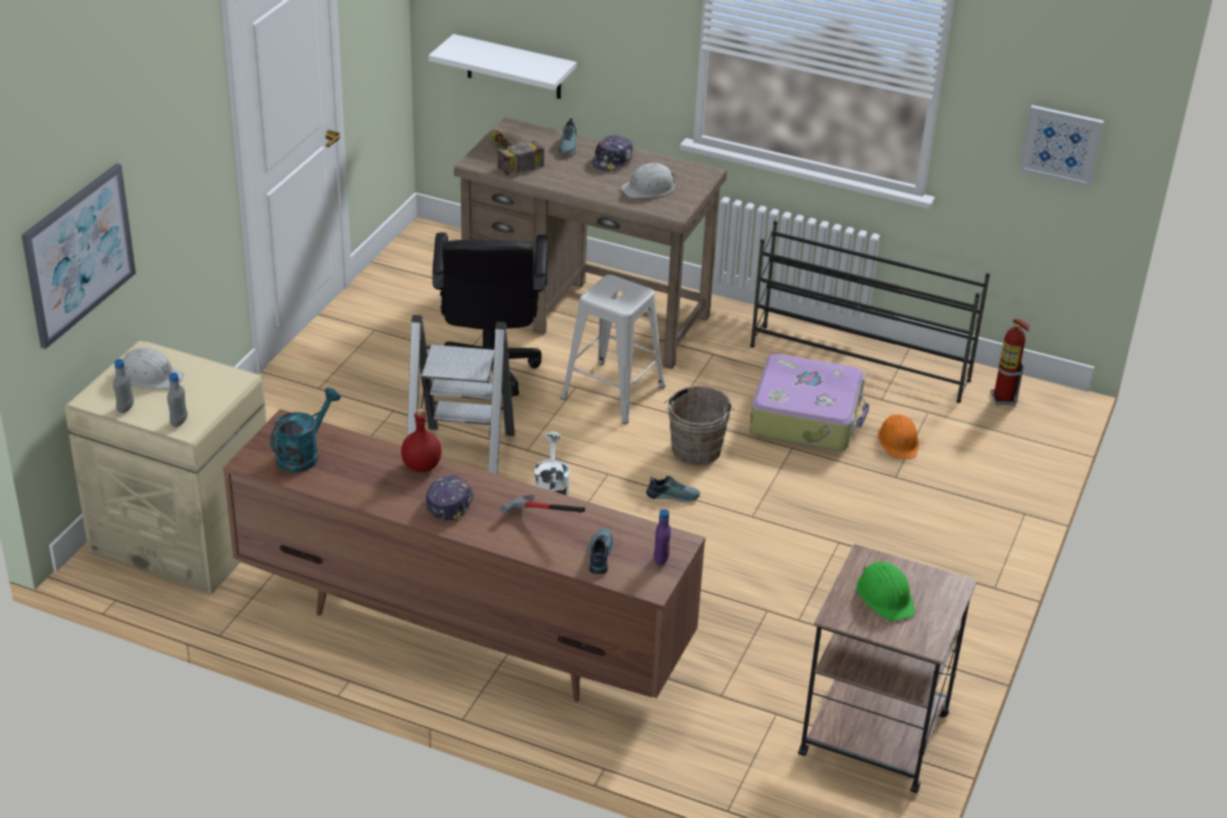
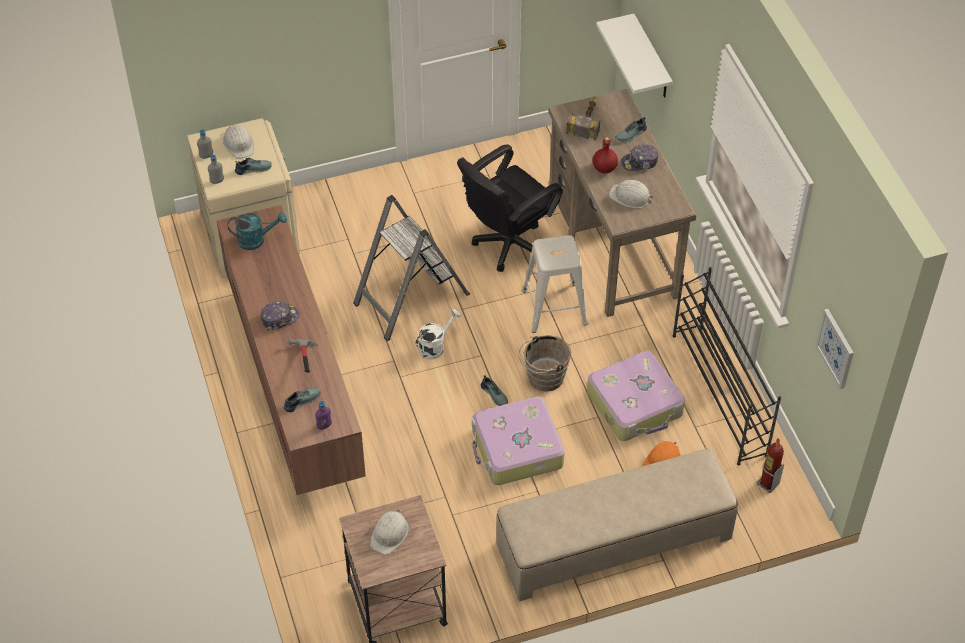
camera: 50 degrees right, 15 degrees up
picture [21,163,136,349] -> none
red bottle [401,408,442,472] -> red bottle moved to [593,137,618,173]
green hard hat [856,562,915,621] -> white hard hat [370,510,409,555]
none -> shoe [235,157,272,175]
none -> suitcase [472,396,565,485]
none -> beige bench [496,449,738,601]

